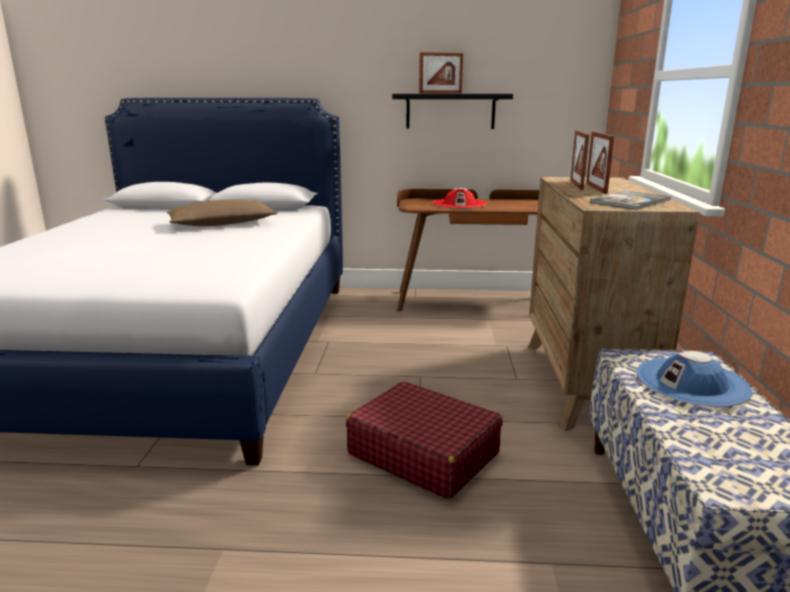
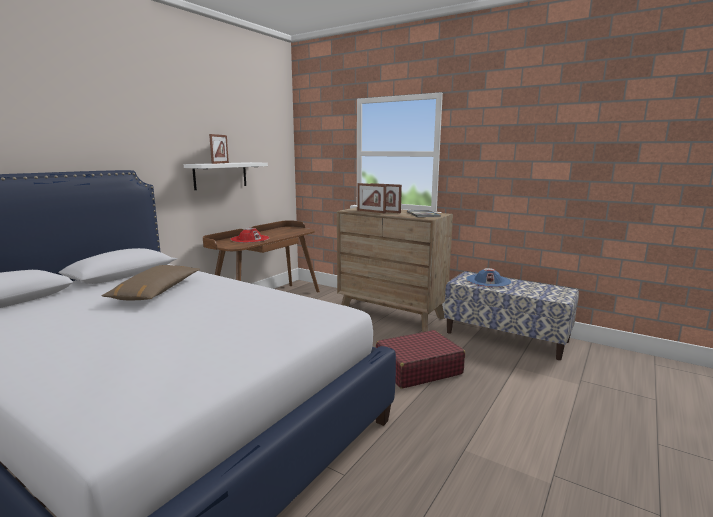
camera: 60 degrees left, 5 degrees down
black shelf [392,94,513,129] -> white shelf [184,162,268,190]

